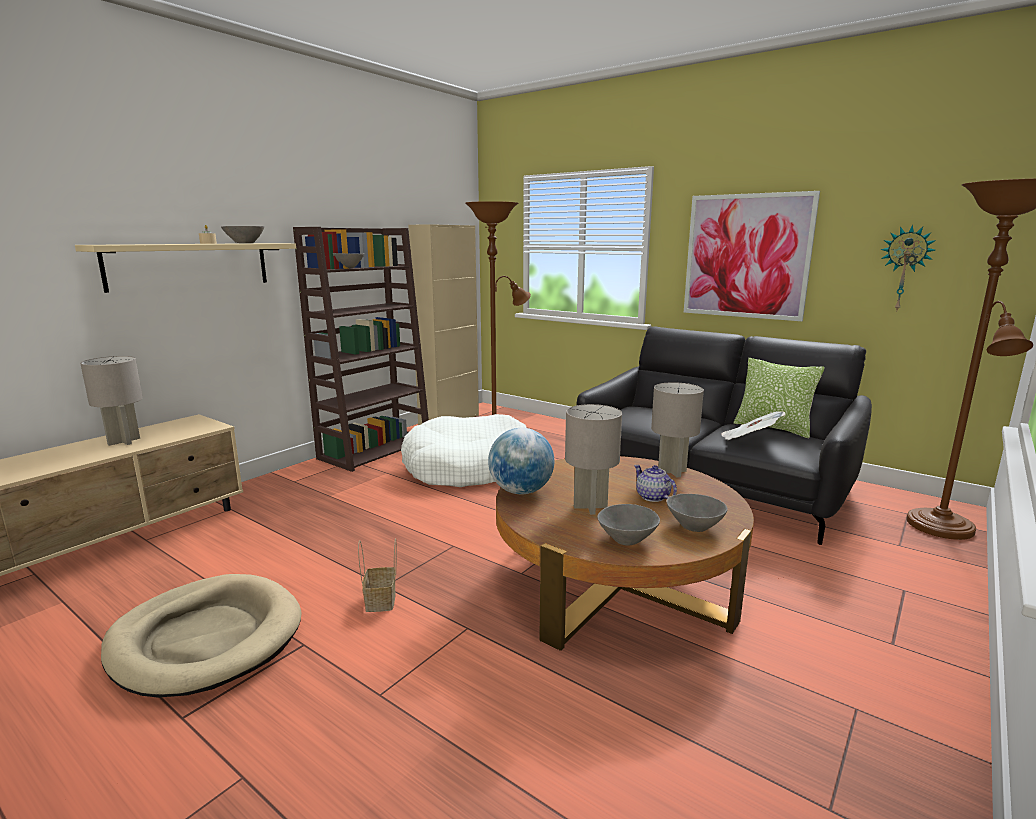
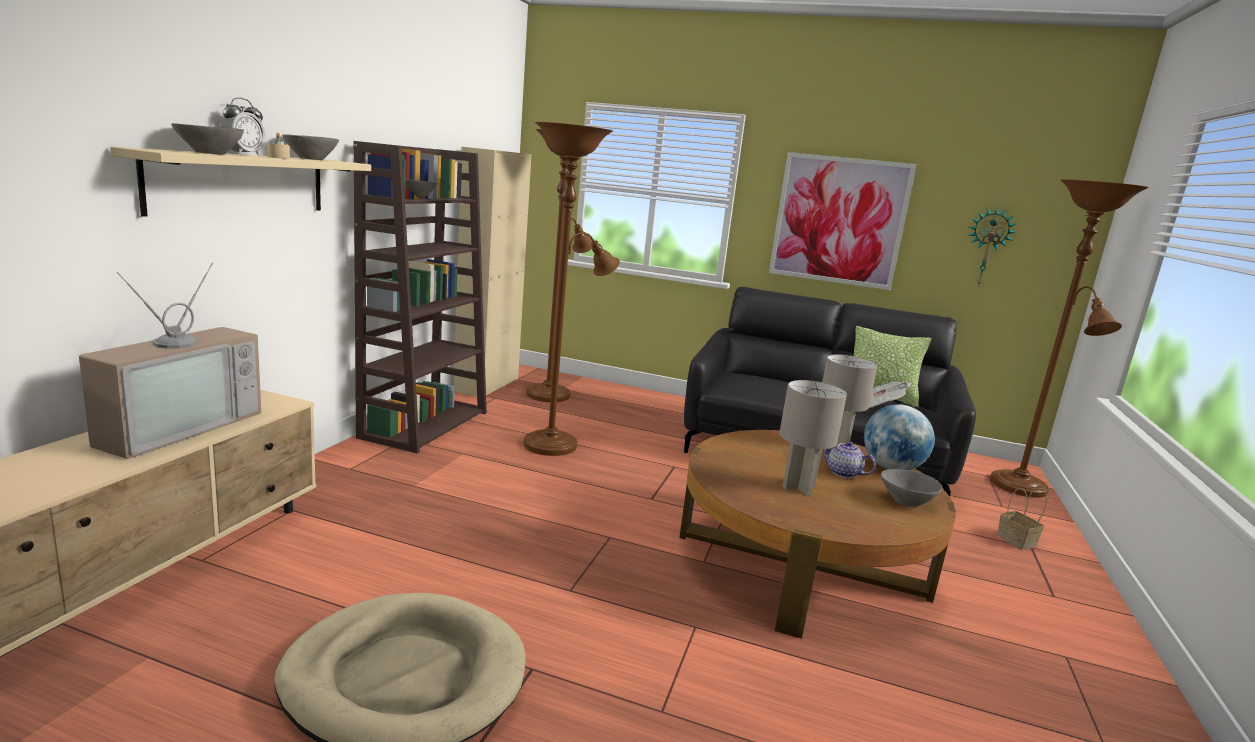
camera: 20 degrees left, 0 degrees up
grey table lamp [80,356,143,446] -> television [79,263,261,459]
basket [358,538,397,612] -> basket moved to [997,485,1047,549]
white dog bed [401,414,527,487] -> brown floor lamp [524,122,620,456]
globe [488,428,554,494] -> globe moved to [864,404,935,470]
grey bowl [597,504,660,546] -> grey bowl moved to [171,123,244,155]
none -> alarm clock [220,98,266,156]

